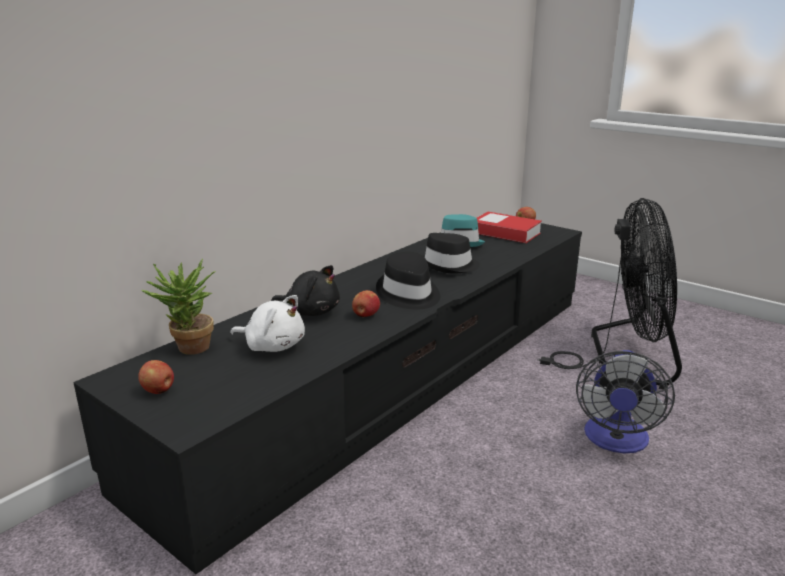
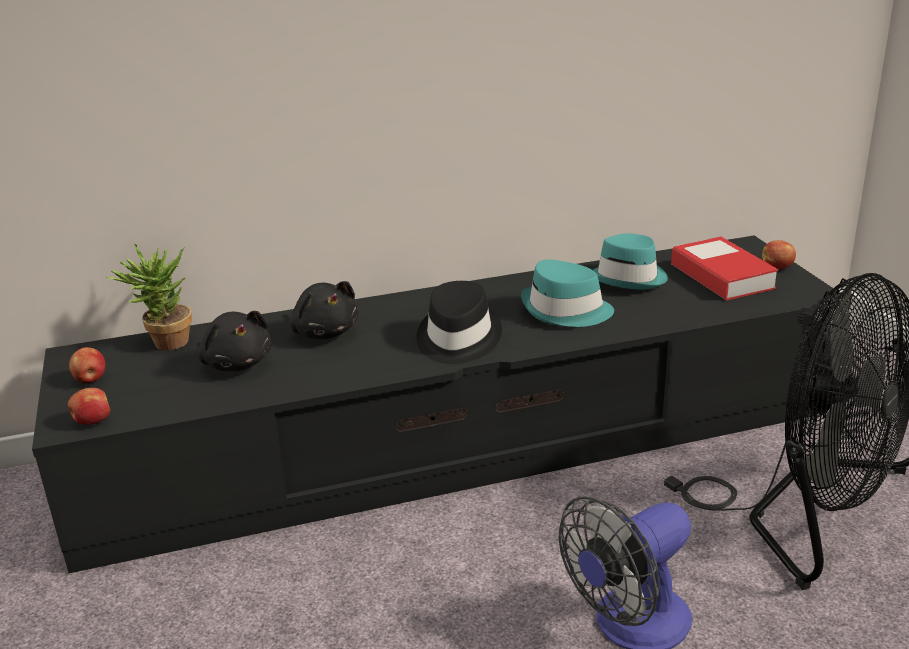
camera: 35 degrees right, 5 degrees up
white plush toy [230,295,305,352] -> black plush toy [198,311,271,371]
apple [352,290,380,317] -> apple moved to [68,388,110,425]
black hat [423,233,480,274] -> turquoise hat [521,259,614,327]

